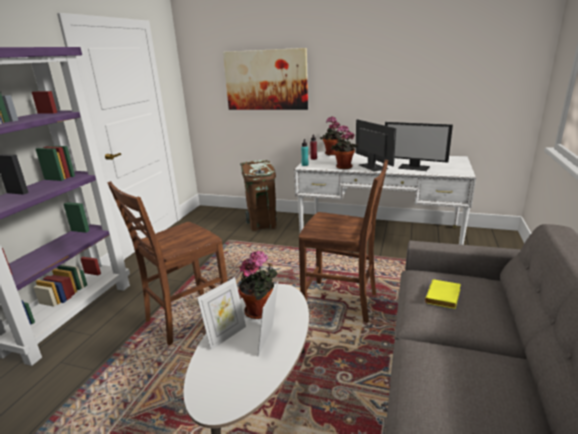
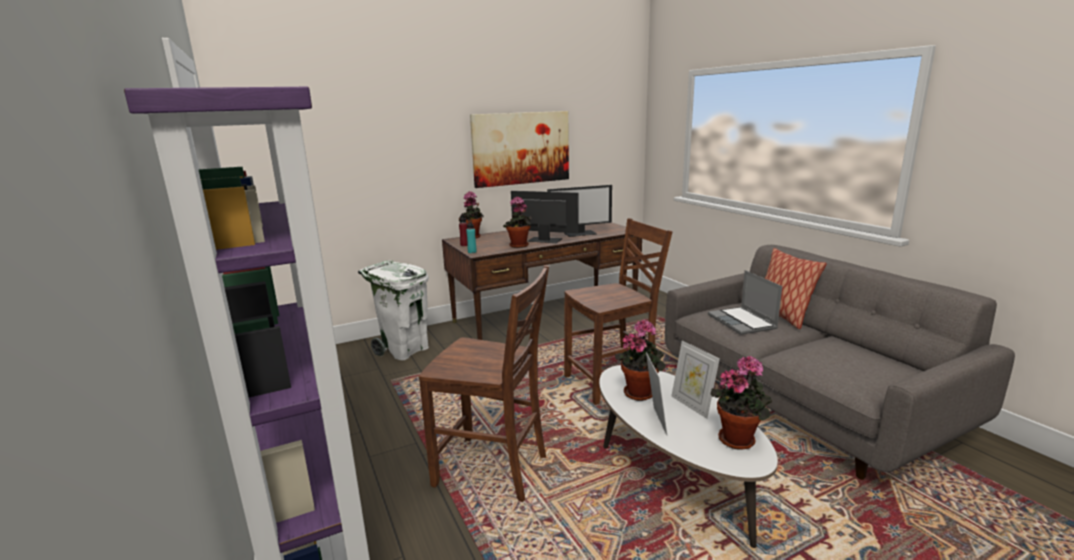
camera: 45 degrees left, 5 degrees down
brown chair [108,181,228,345] -> brown chair turned 75 degrees counterclockwise [419,265,549,502]
picture [223,48,308,110] -> picture moved to [470,111,569,188]
brown trash can [240,160,277,231] -> white trash can [358,260,429,360]
white desk [294,152,476,245] -> brown desk [442,223,642,340]
yellow book [425,279,461,309] -> laptop [708,270,782,335]
none -> potted plant [710,356,772,450]
none -> pillow [765,248,827,329]

